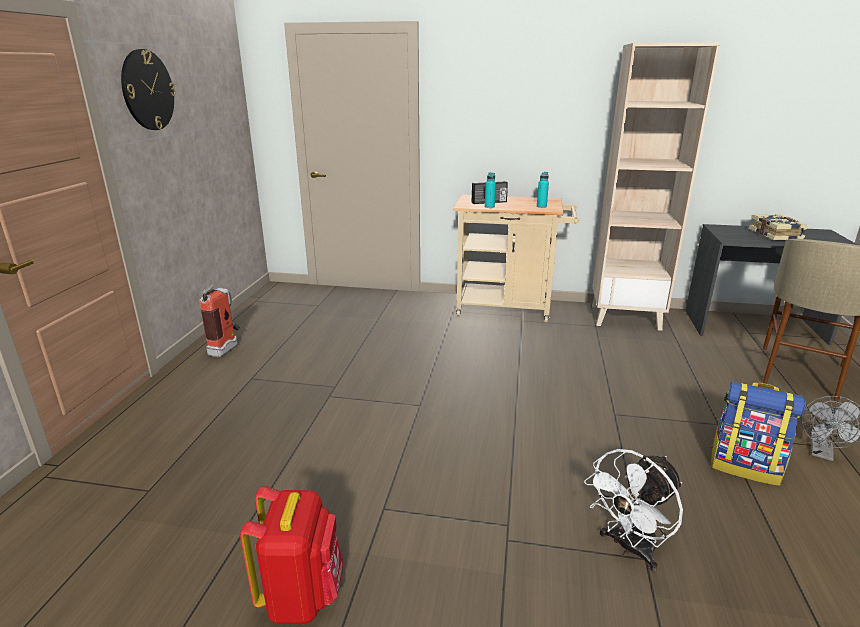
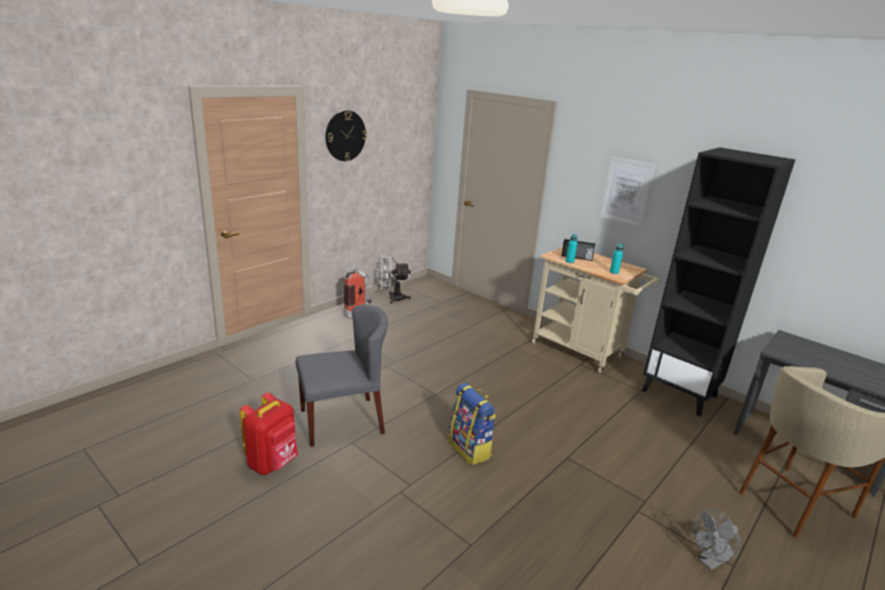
camera: 30 degrees right, 0 degrees up
white fan [584,449,683,572] -> white fan moved to [380,254,411,304]
beige bookcase [592,42,720,331] -> black bookcase [642,147,795,416]
backpack [711,381,806,486] -> backpack moved to [448,383,496,465]
book [749,214,807,240] -> none
none -> grey chair [296,305,388,447]
none -> picture [600,156,655,227]

